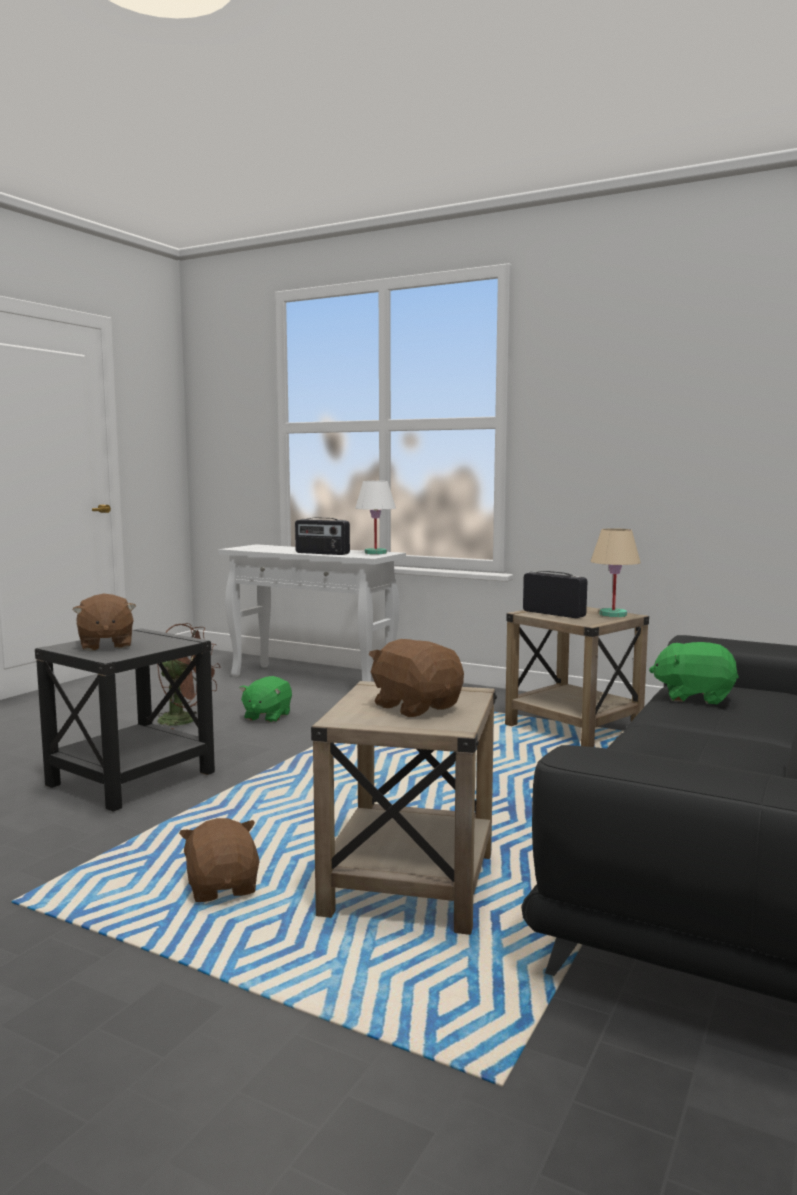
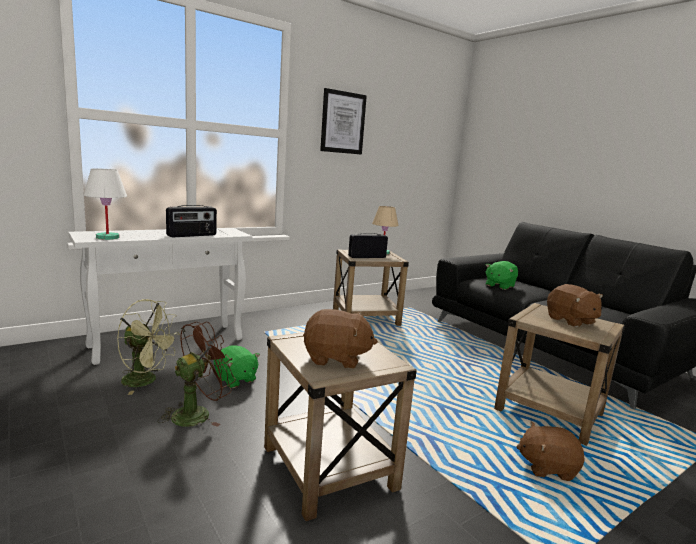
camera: 65 degrees left, 5 degrees up
black side table [35,628,215,812] -> beige side table [264,332,417,521]
white table lamp [355,481,396,554] -> white table lamp moved to [84,168,127,240]
brown plush toy [368,639,464,717] -> brown plush toy turned 105 degrees counterclockwise [547,284,603,328]
none -> green fan [117,299,180,395]
none -> picture [320,88,367,155]

